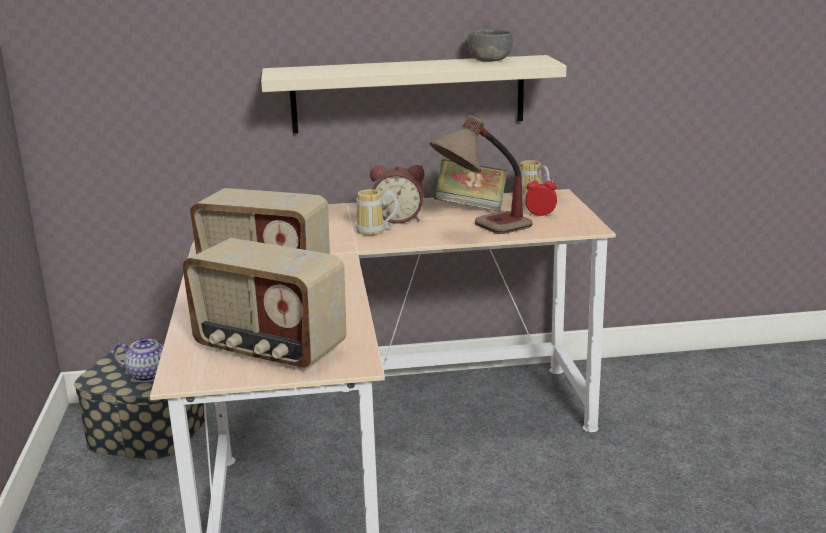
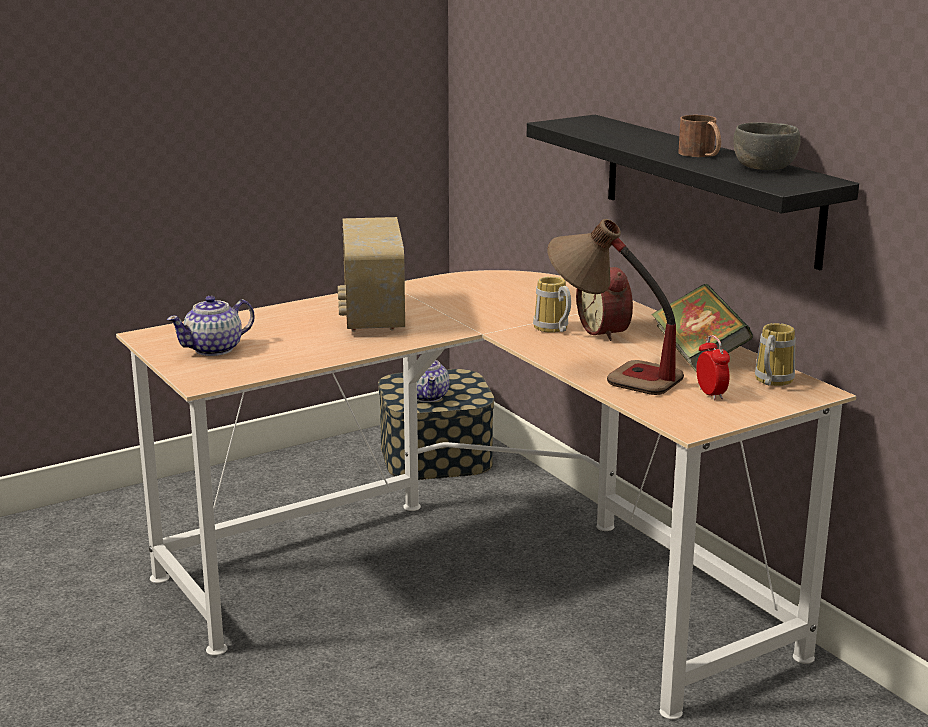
camera: 65 degrees right, 0 degrees up
radio [182,238,347,370] -> teapot [167,296,255,356]
beige shelf [261,55,566,134] -> black shelf [527,115,859,270]
none -> brown mug [678,115,721,157]

